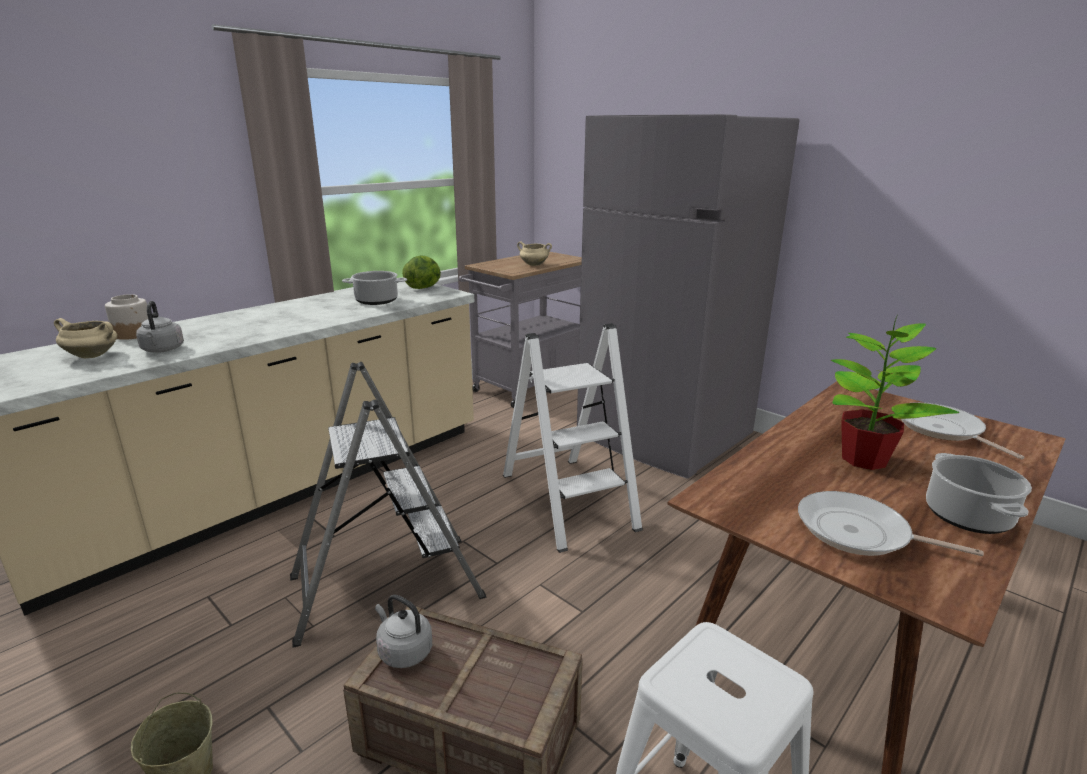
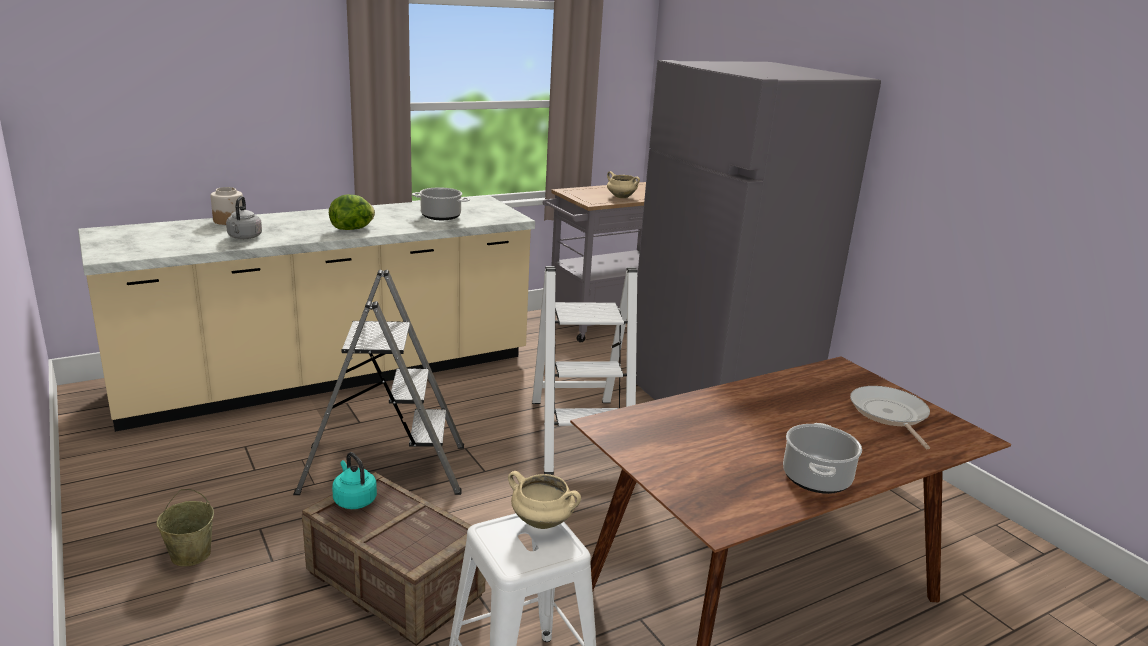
camera: 15 degrees right, 0 degrees up
beige cooking pot [54,318,117,359] -> beige cooking pot moved to [508,471,581,529]
grey kettle [375,594,432,668] -> turquoise kettle [332,452,377,509]
lettuce [402,255,441,289] -> lettuce moved to [329,194,375,230]
frying pan [798,491,983,556] -> none
potted plant [831,315,959,470] -> none

